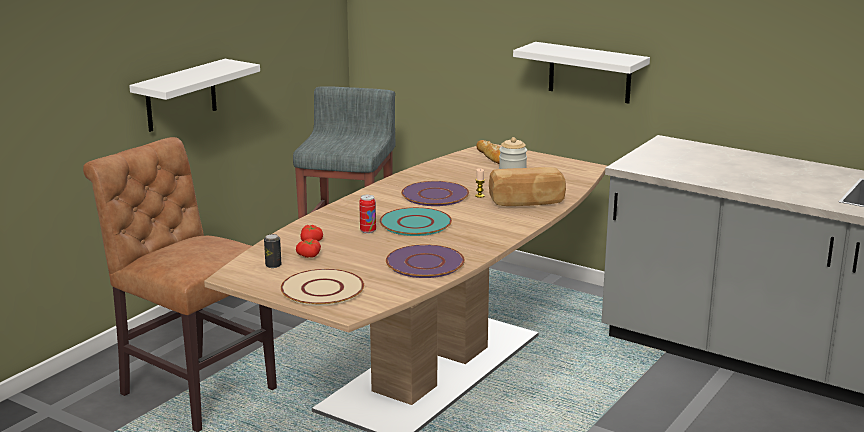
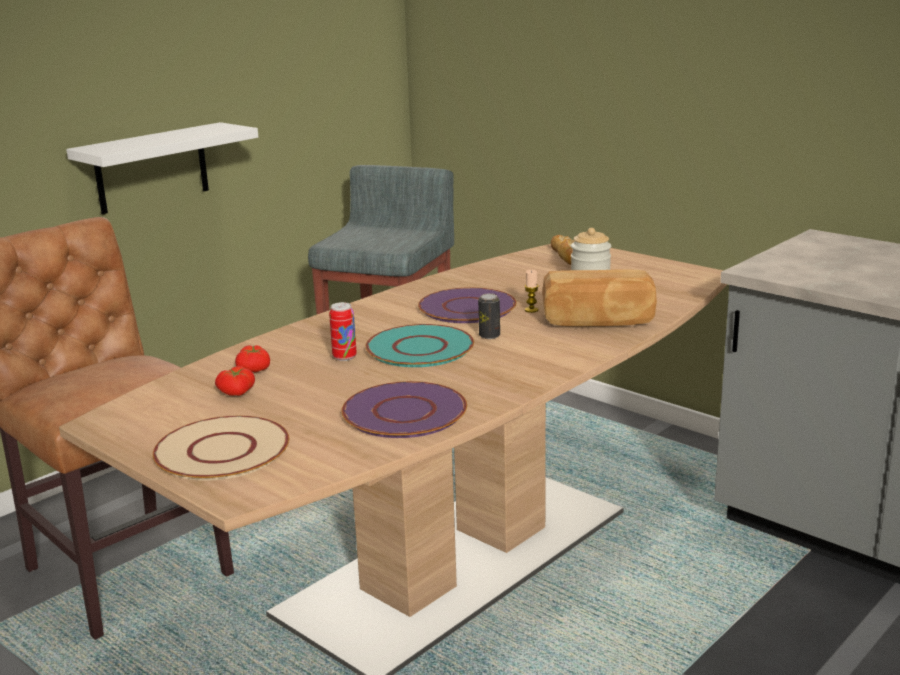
camera: 10 degrees right, 0 degrees up
can [264,234,281,268] -> can moved to [478,293,500,339]
white shelf [513,42,650,104] -> none

